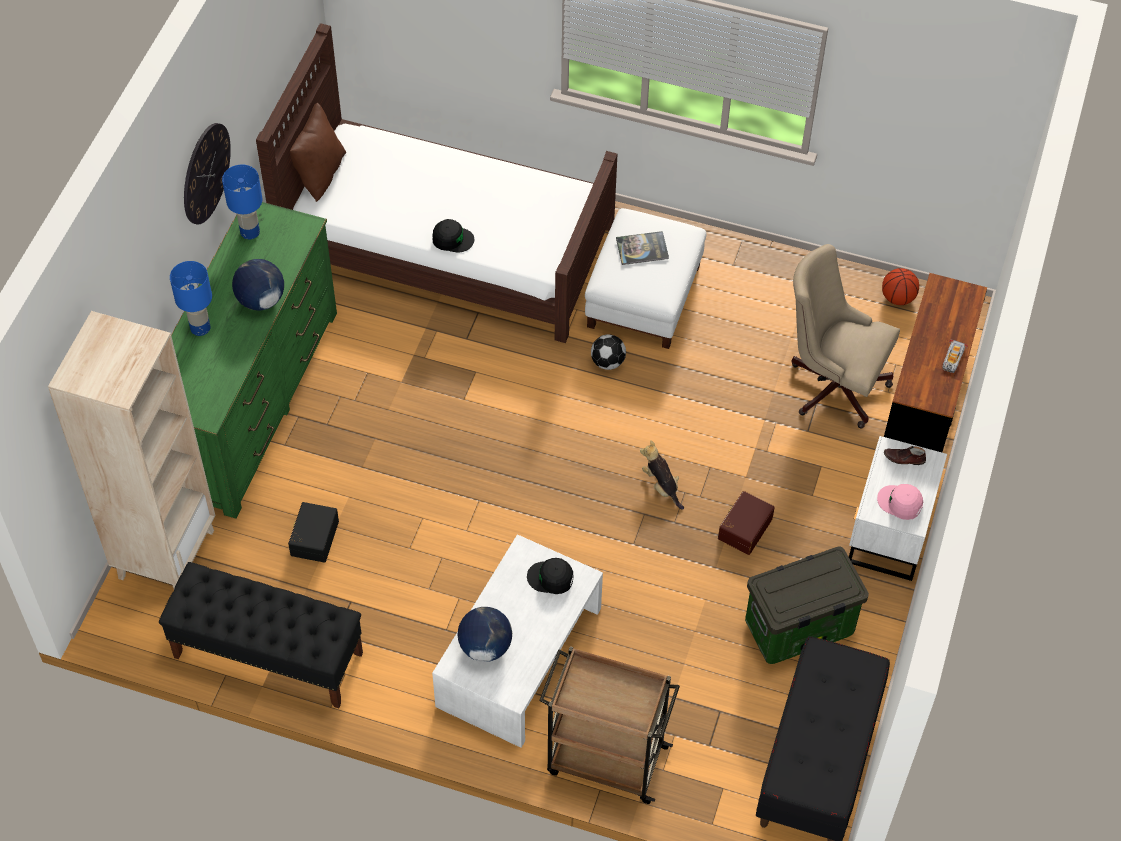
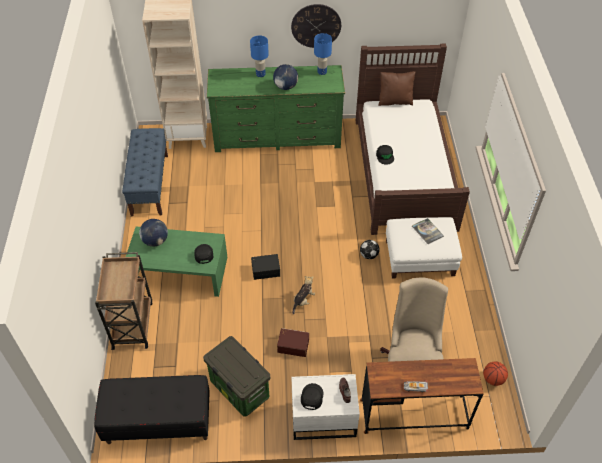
camera: 70 degrees right, 5 degrees down
black bench [159,562,363,708] -> blue bench [122,128,168,216]
black storage box [288,502,339,563] -> black storage box moved to [251,254,280,280]
white coffee table [432,534,603,748] -> green coffee table [126,227,227,297]
pink cap [877,484,923,520] -> black cap [301,383,323,410]

